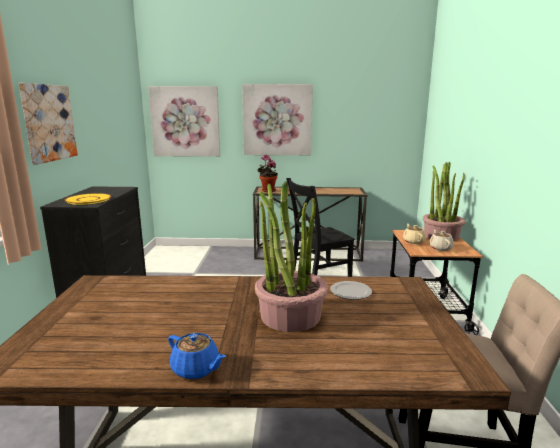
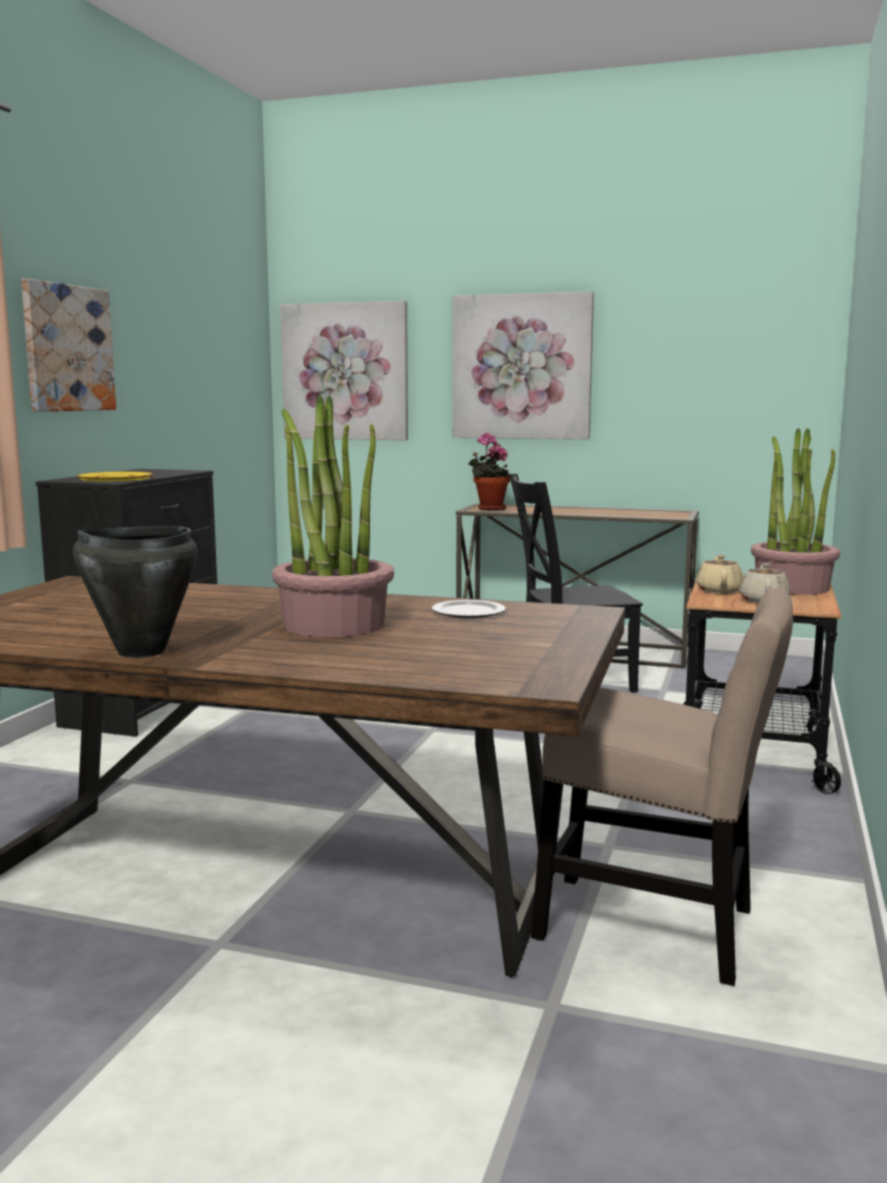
camera: 15 degrees right, 5 degrees down
blue teapot [168,333,226,379] -> black cooking pot [72,526,198,658]

